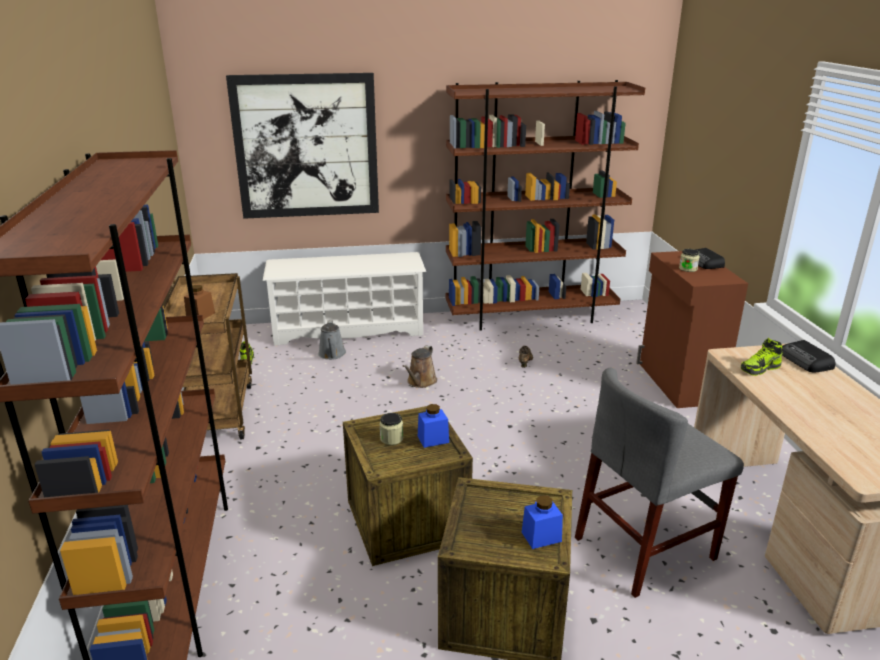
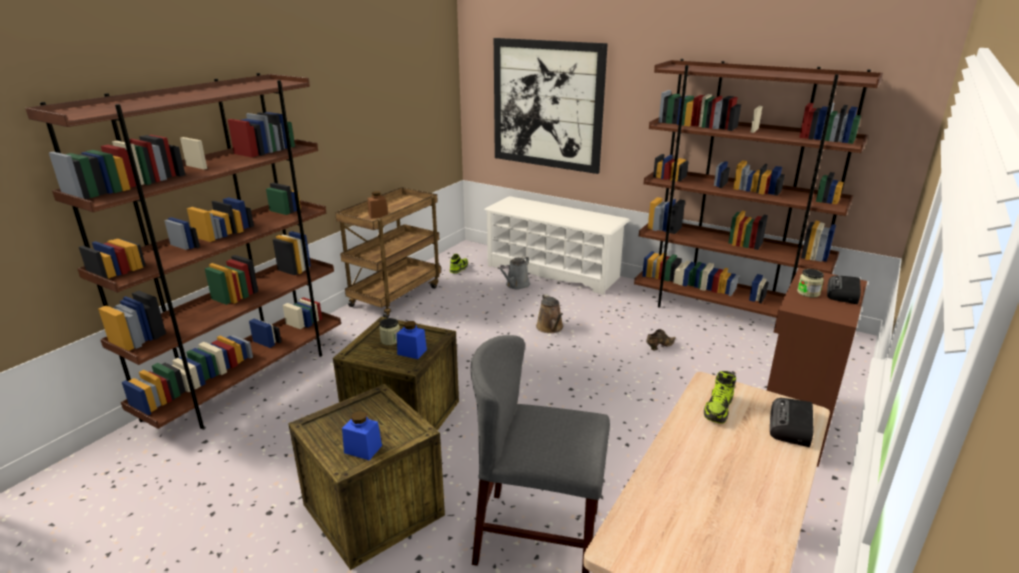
camera: 40 degrees right, 0 degrees up
brown watering can [402,345,437,388] -> brown watering can turned 75 degrees counterclockwise [536,294,563,333]
shoe [741,338,783,376] -> shoe turned 75 degrees counterclockwise [704,371,736,424]

